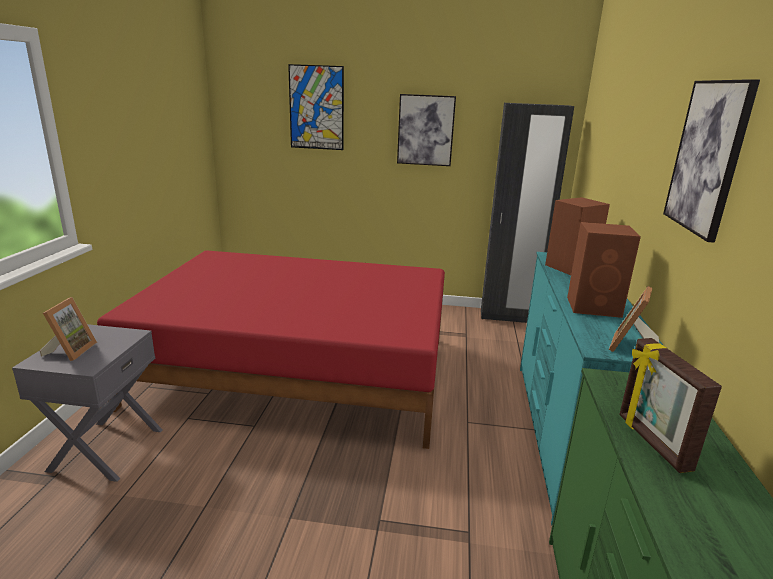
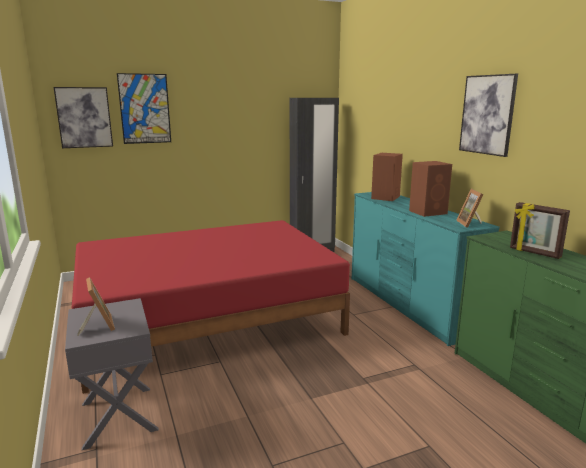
camera: 30 degrees left, 5 degrees down
picture [397,94,456,166] -> picture moved to [54,87,113,148]

